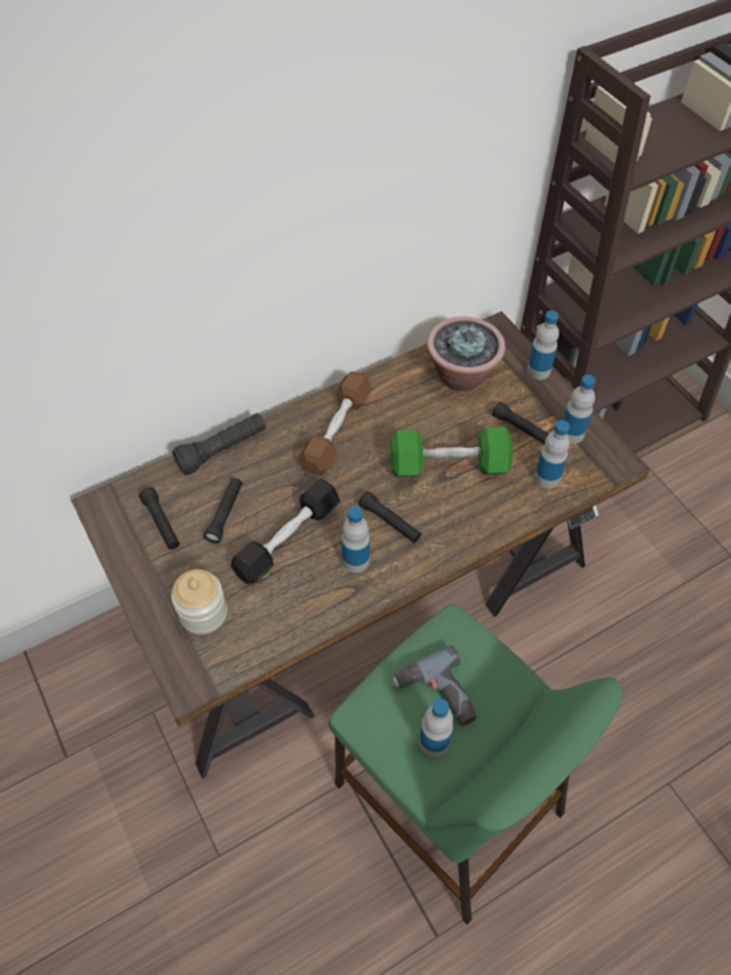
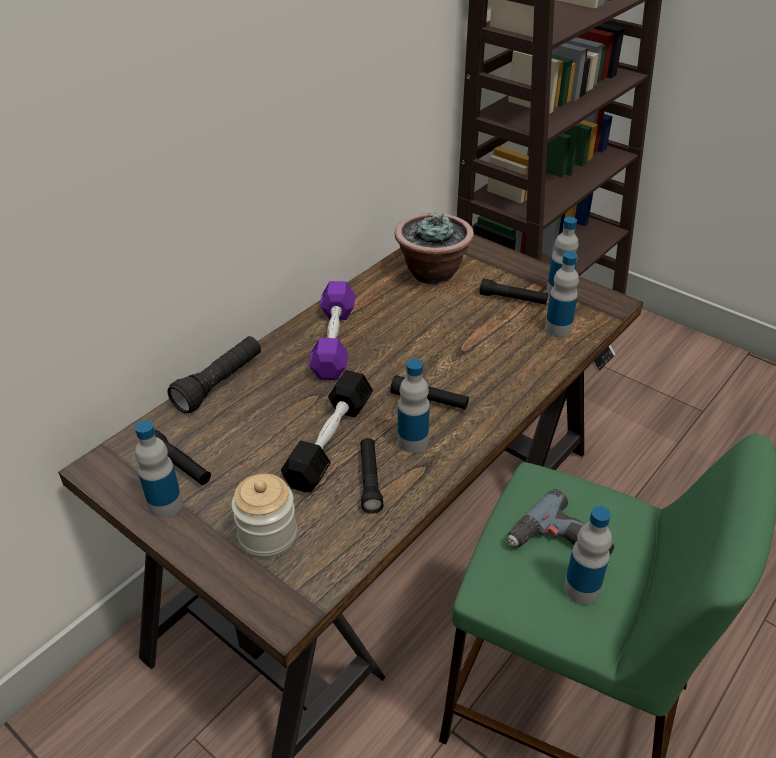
camera: 20 degrees left, 15 degrees down
black flashlight [203,478,242,543] -> black flashlight moved to [360,438,383,514]
brown dumbbell [298,372,372,476] -> purple dumbbell [309,281,356,380]
green dumbbell [391,427,513,478] -> none
bottle [527,310,559,380] -> bottle moved to [135,420,182,518]

